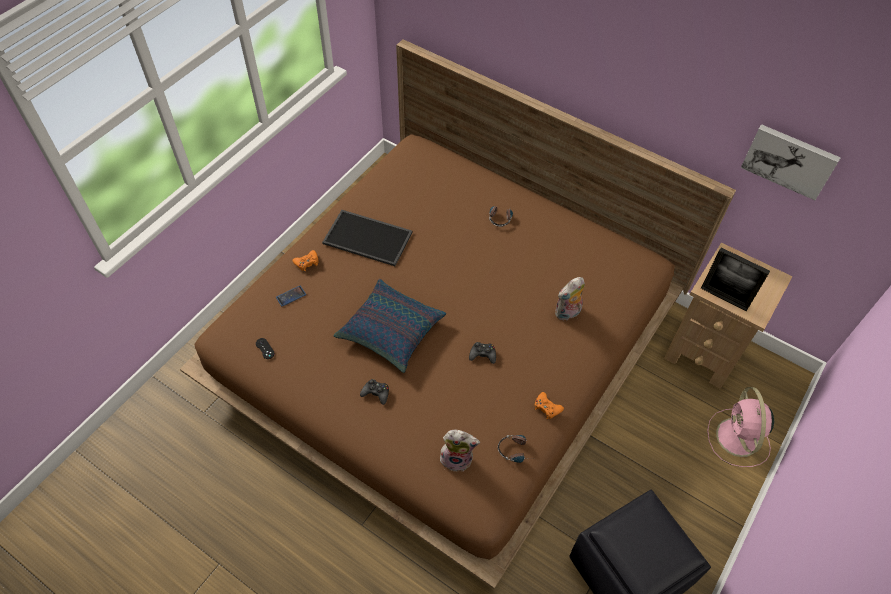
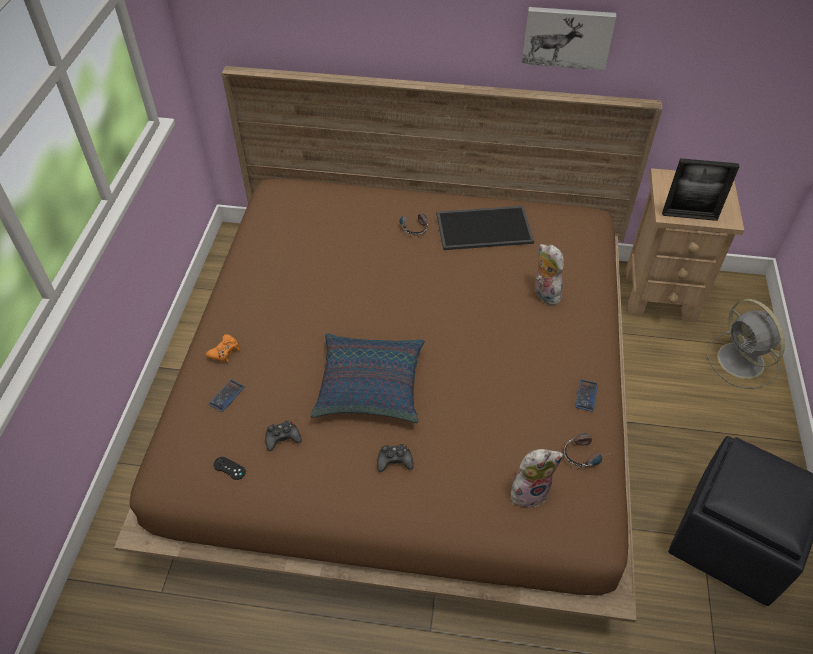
camera: 25 degrees left, 5 degrees down
tray [322,210,413,266] -> tray moved to [436,206,534,250]
black game controller [469,342,496,364] -> black game controller moved to [266,421,302,451]
orange game controller [534,392,564,420] -> phone [575,379,598,412]
plush toy [555,277,585,321] -> plush toy turned 120 degrees clockwise [535,244,564,305]
pink fan [707,387,774,467] -> grey fan [707,299,785,389]
picture [741,124,841,200] -> picture moved to [522,7,616,70]

